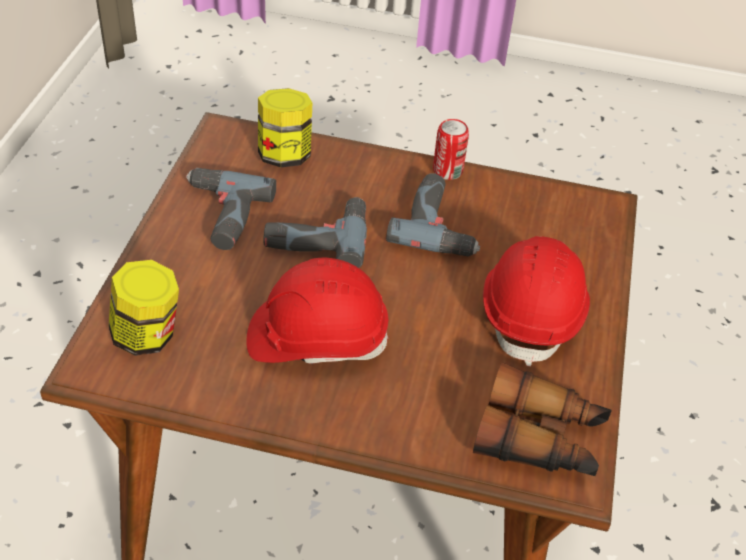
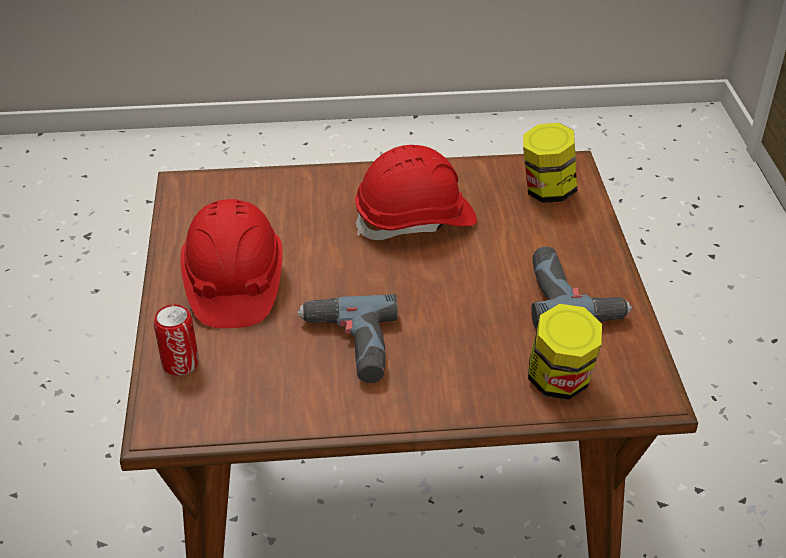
camera: 165 degrees right, 5 degrees down
power drill [263,197,367,268] -> none
can [433,119,469,180] -> can moved to [154,304,198,375]
binoculars [473,362,612,476] -> none

